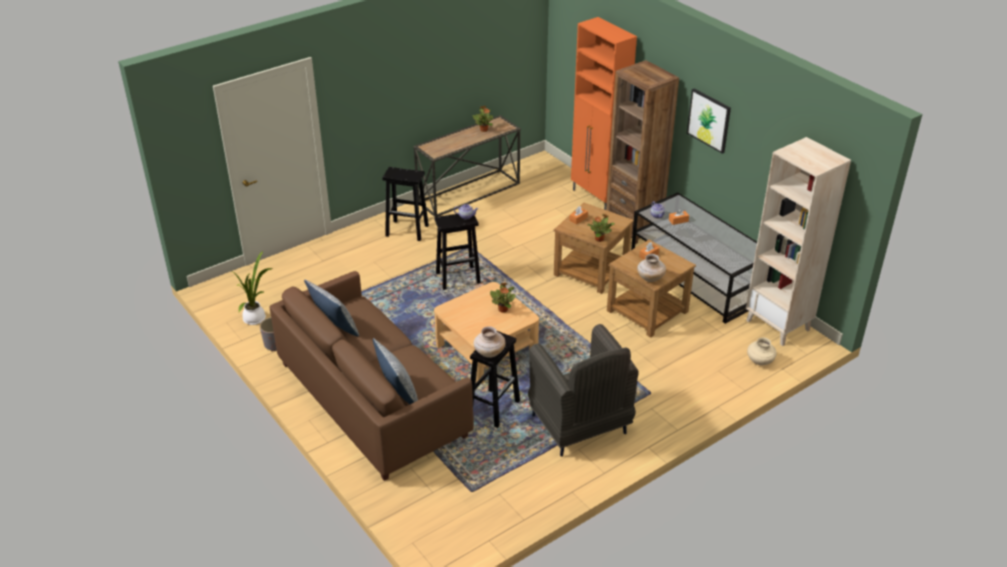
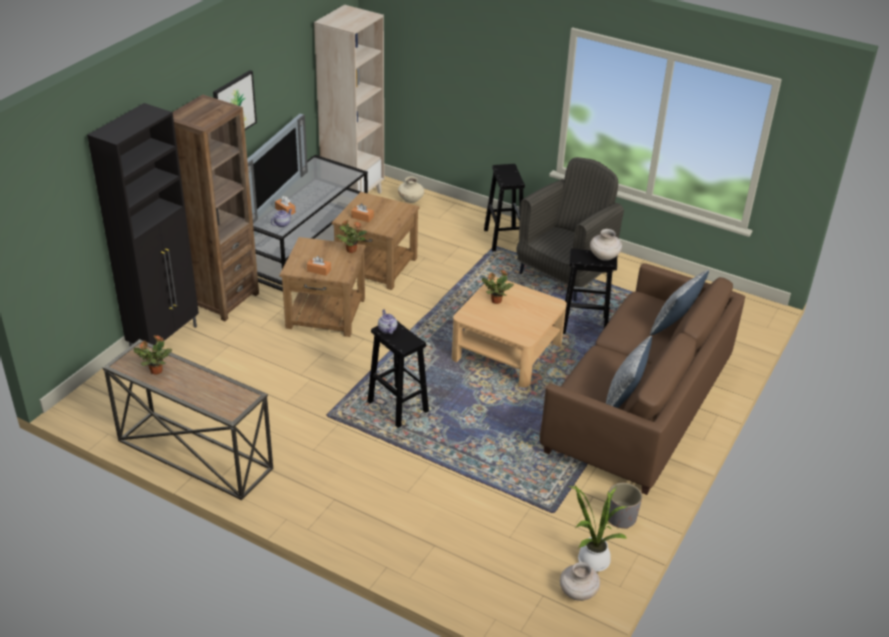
camera: 115 degrees left, 0 degrees up
black stool [383,167,429,241] -> black stool moved to [484,164,525,251]
orange cabinet [571,17,637,210] -> black cabinet [87,103,199,347]
beige vase [637,254,666,282] -> beige vase moved to [560,562,600,601]
none -> television [247,114,308,224]

